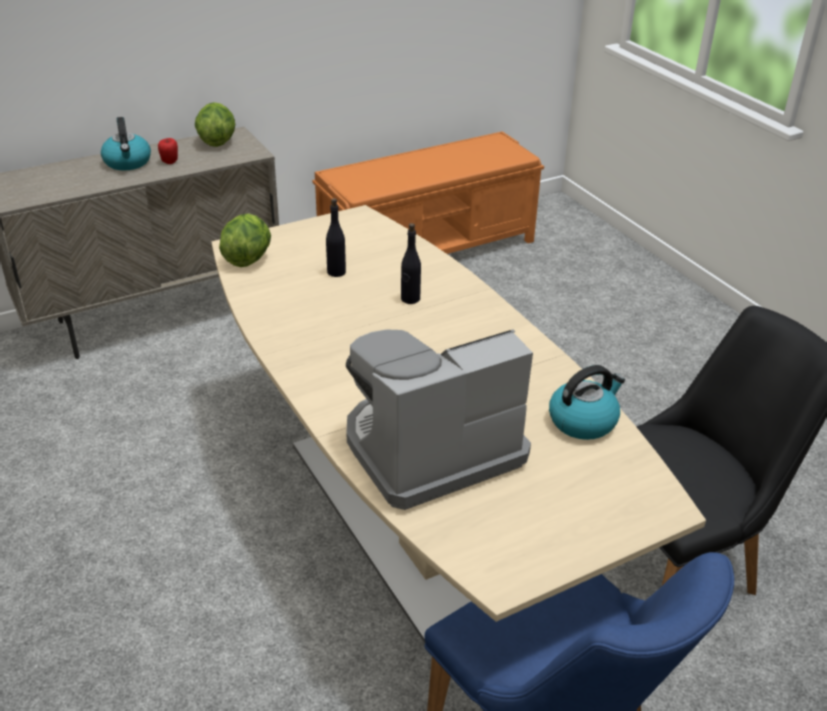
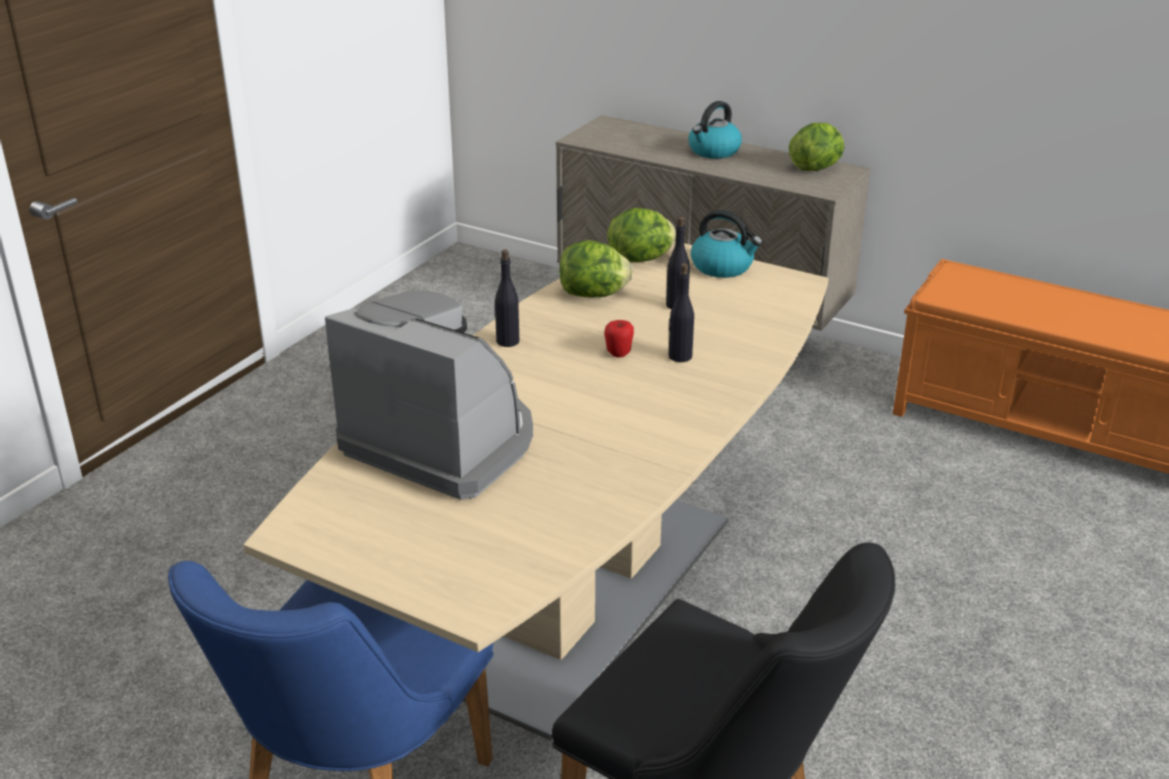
camera: 60 degrees right, 5 degrees down
apple [158,138,178,164] -> apple moved to [604,320,634,357]
kettle [549,365,625,440] -> kettle moved to [691,210,763,278]
none -> black bottle [495,250,519,347]
none -> lettuce [560,240,633,297]

